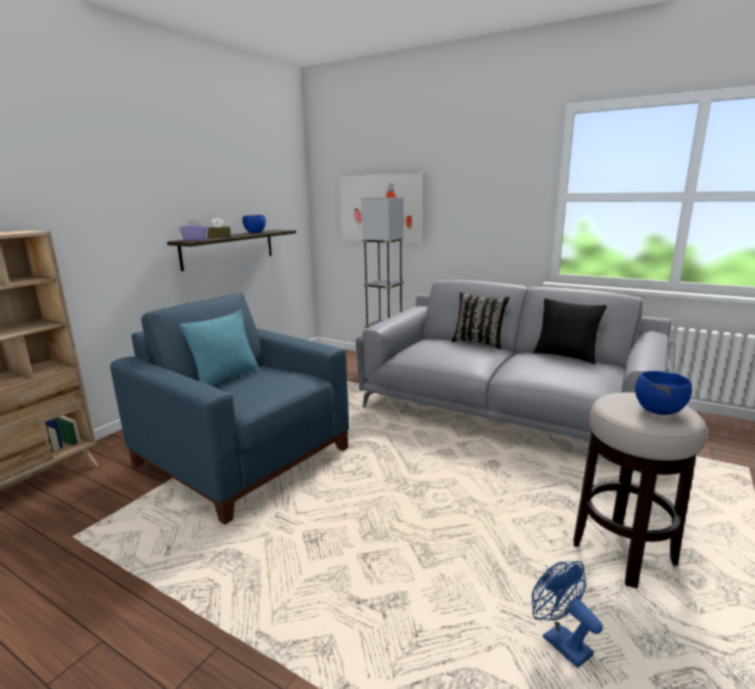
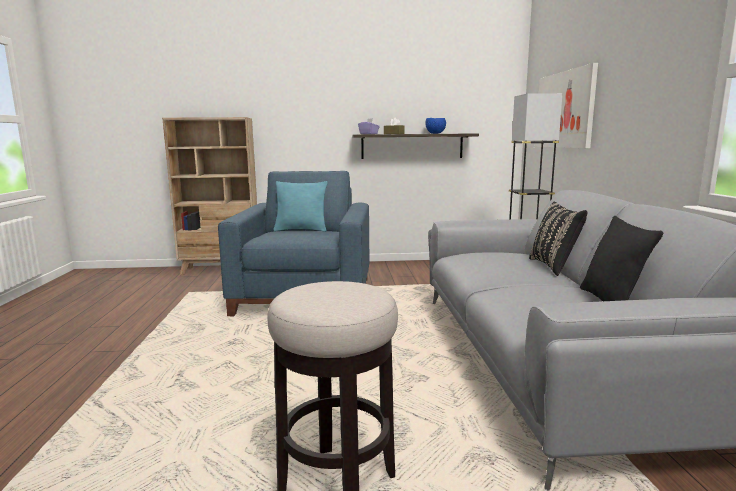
camera: 55 degrees right, 5 degrees down
blue fan [532,561,603,668] -> none
blue bowl [635,371,692,415] -> none

